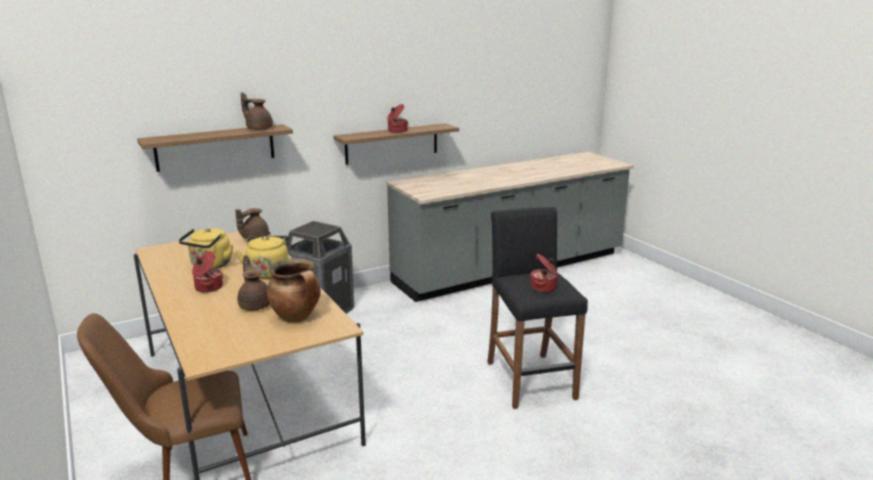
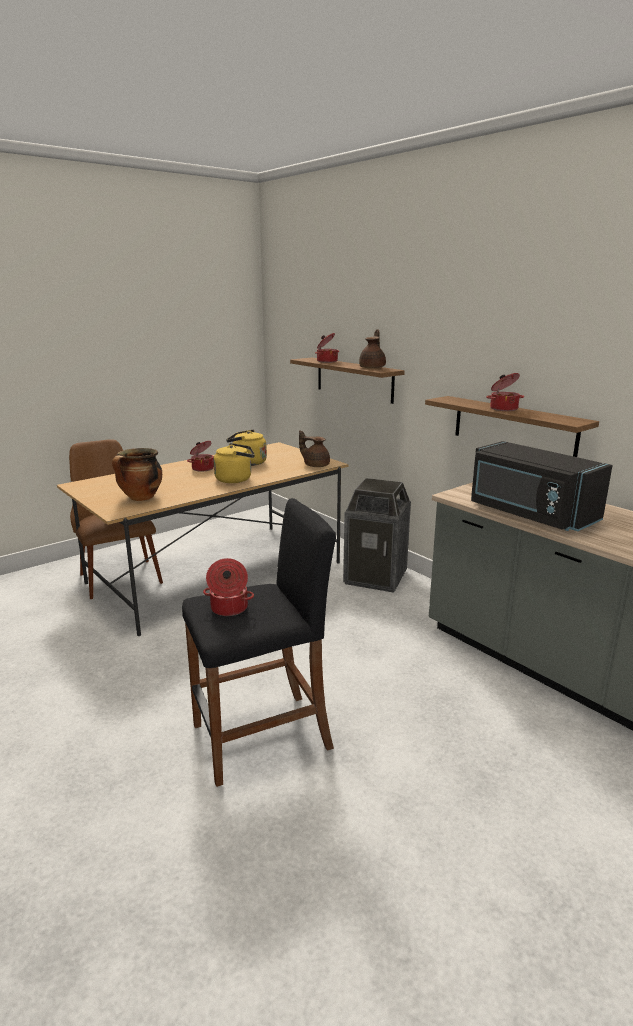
camera: 80 degrees right, 0 degrees up
brown teapot [237,255,270,311] -> none
none -> cooking pot [315,333,339,363]
none -> black microwave [471,441,613,531]

